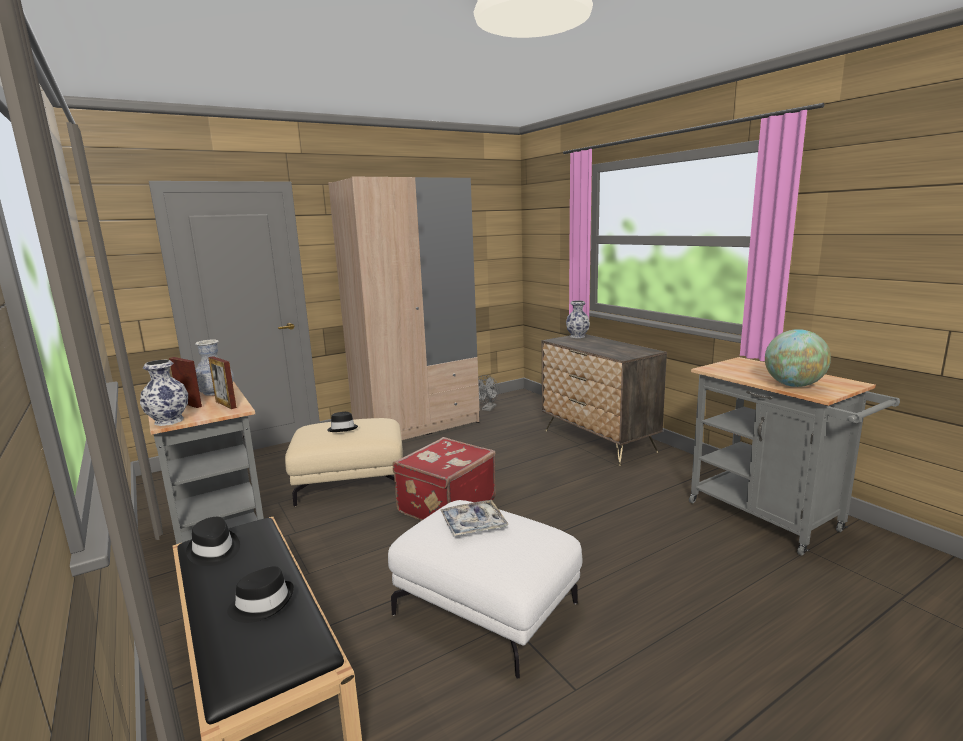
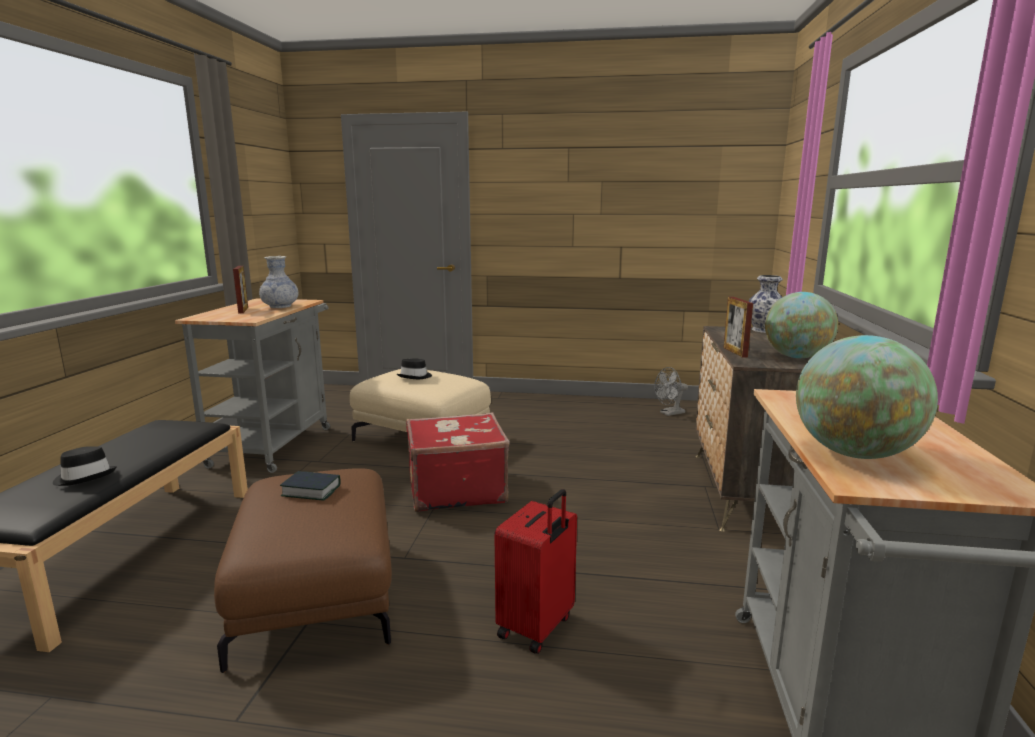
camera: 40 degrees right, 0 degrees up
vase [140,360,188,426] -> none
black hat [186,517,240,566] -> none
picture frame [208,356,237,409] -> picture frame moved to [724,297,753,358]
beige wardrobe [328,177,480,440] -> none
white ottoman [388,500,583,679] -> brown ottoman [214,468,392,673]
tray [441,500,508,537] -> book [280,471,341,501]
none -> red suitcase [494,489,577,654]
none -> globe [765,292,838,358]

